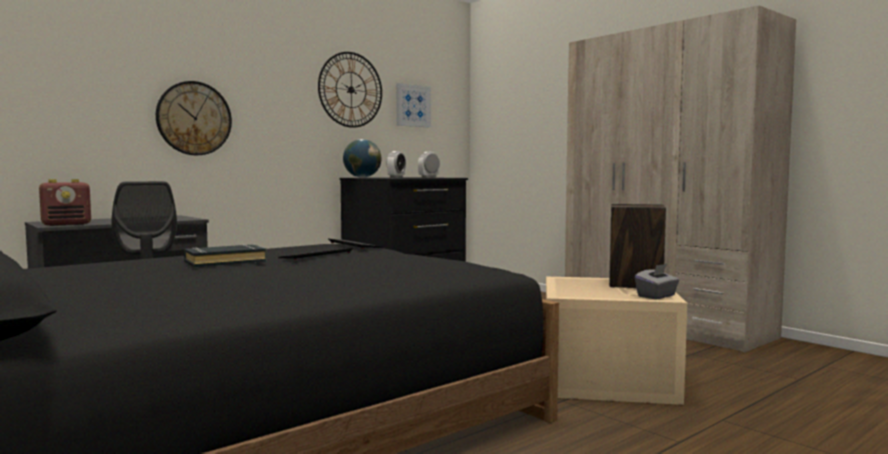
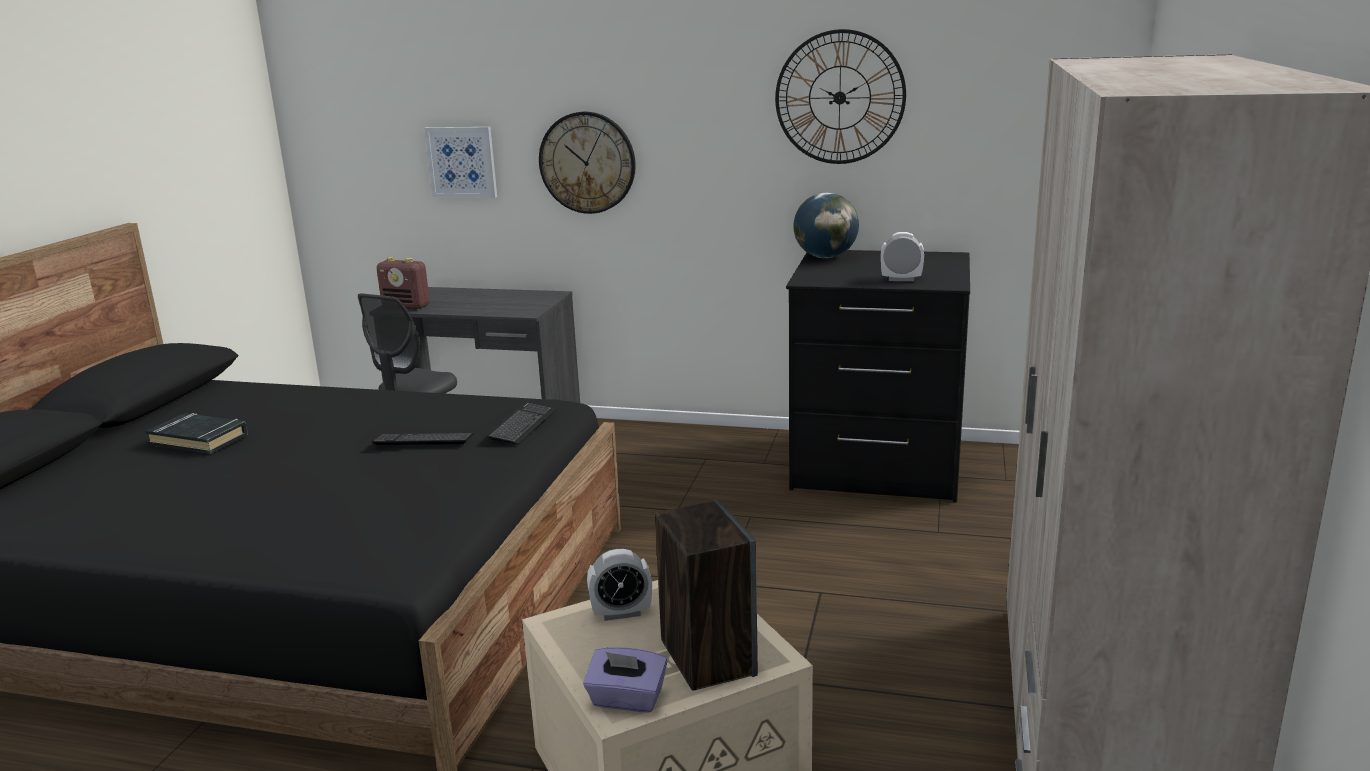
camera: 55 degrees right, 15 degrees up
black book [184,244,267,267] -> black book moved to [146,413,248,454]
alarm clock [386,151,406,178] -> alarm clock moved to [587,549,652,621]
picture [396,83,431,127] -> picture moved to [424,127,497,198]
grey tissue box [635,264,680,299] -> purple tissue box [583,647,667,712]

